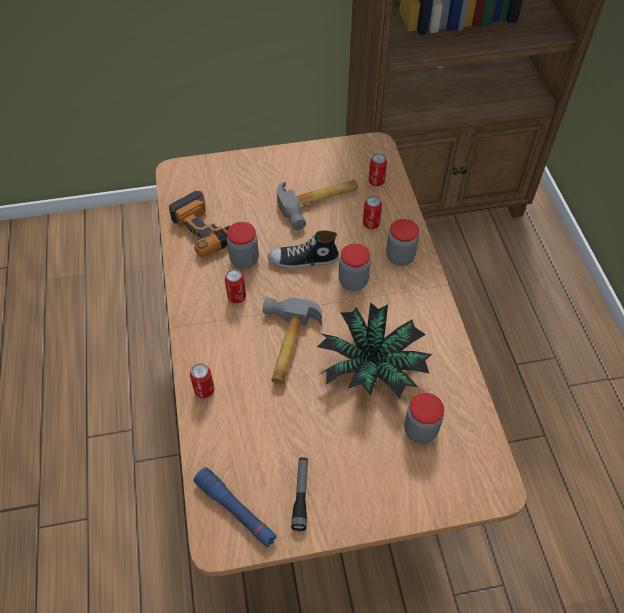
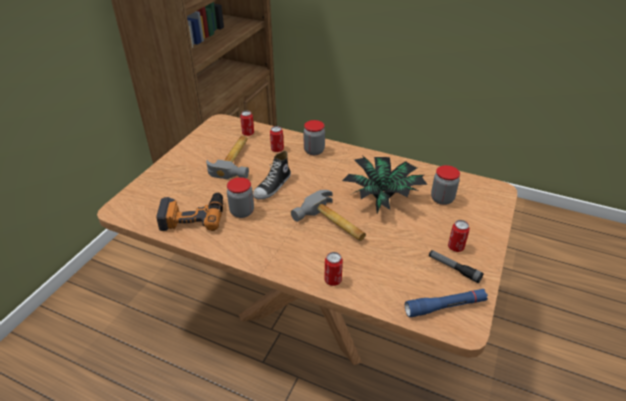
camera: 55 degrees left, 15 degrees down
can [225,269,246,303] -> can moved to [448,220,470,252]
jar [339,244,371,291] -> none

